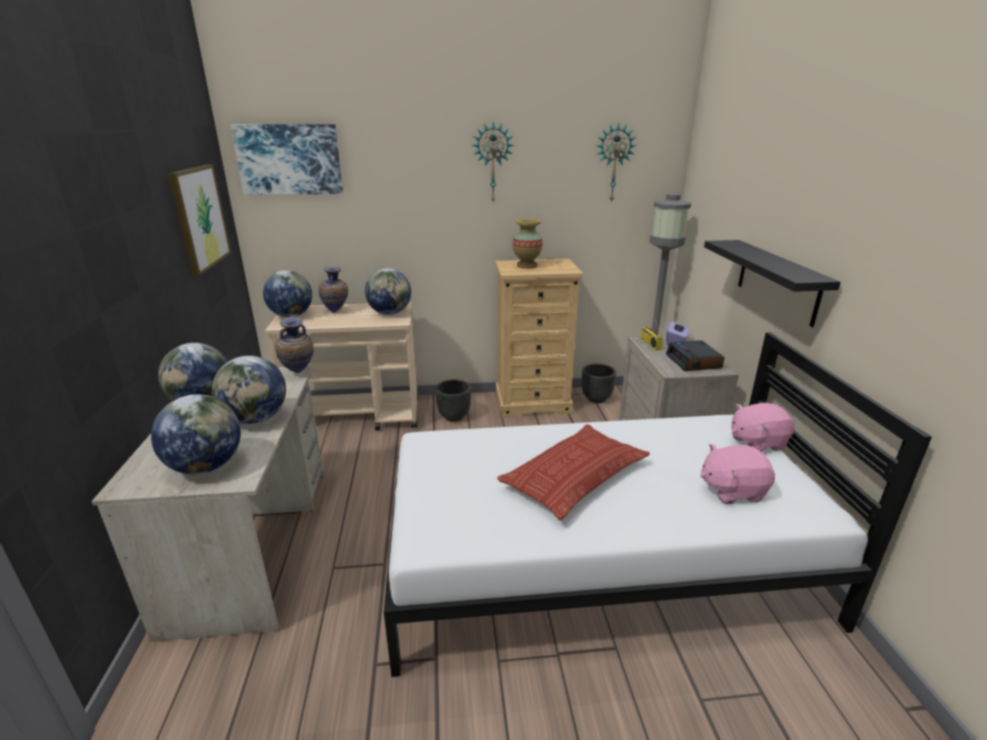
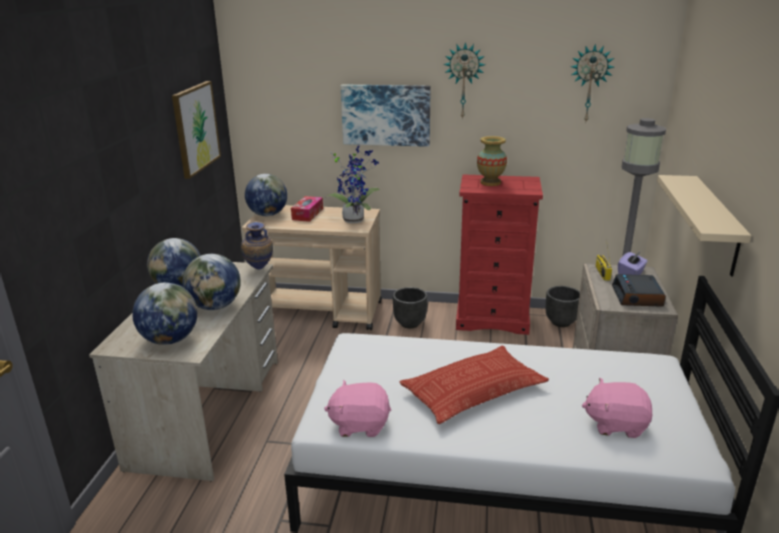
camera: 15 degrees right, 0 degrees up
picture [231,124,343,195] -> picture moved to [341,85,430,147]
vase [319,267,348,313] -> tissue box [291,196,323,222]
globe [365,268,411,315] -> potted plant [326,145,380,223]
beige dresser [495,259,583,417] -> red dresser [456,174,543,335]
black shelf [704,240,841,327] -> beige shelf [657,175,751,276]
pink plush toy [731,403,795,452] -> pink plush toy moved to [324,380,391,437]

